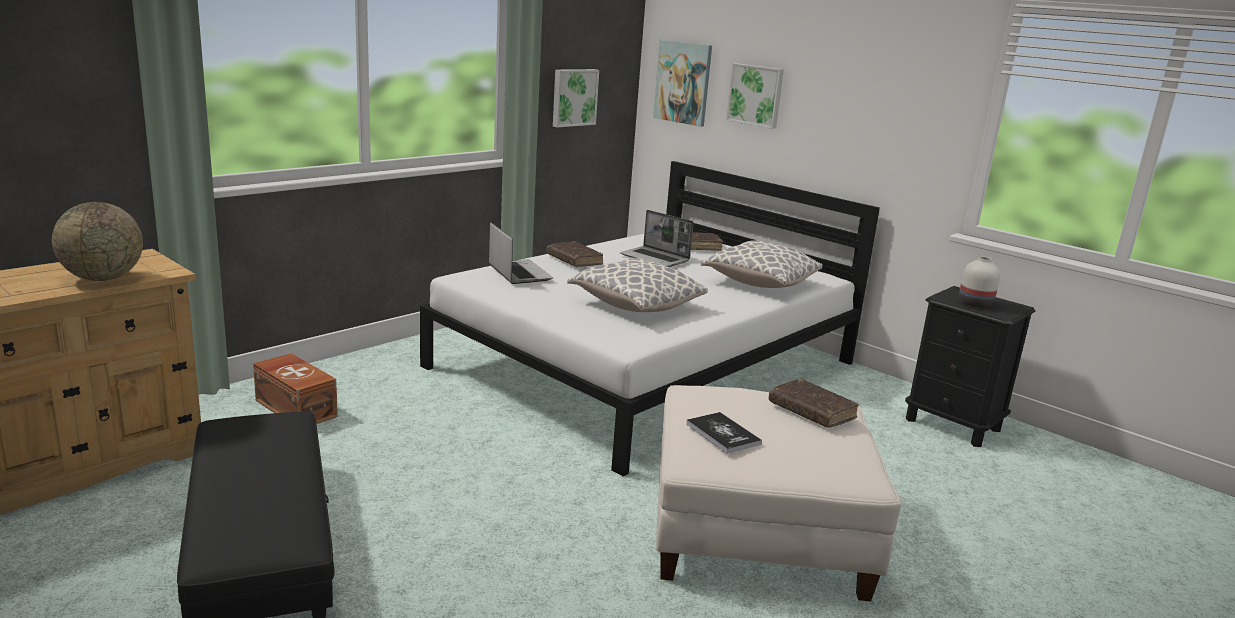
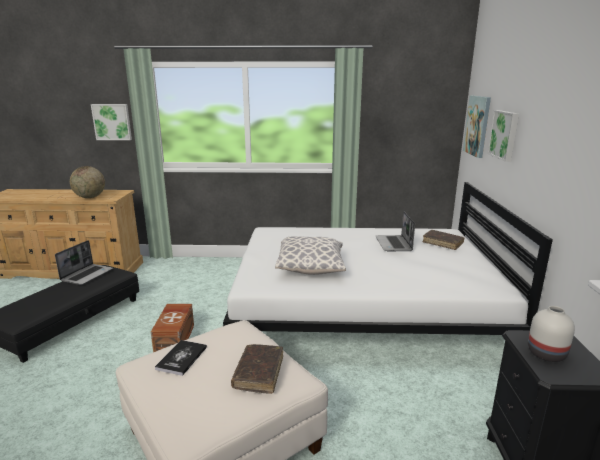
camera: 50 degrees right, 0 degrees up
brown storage box [253,353,338,424] -> brown storage box moved to [151,304,194,352]
laptop [489,222,553,284] -> laptop moved to [55,240,113,285]
brown book [547,241,603,267] -> none
picture [553,69,599,127] -> picture moved to [91,104,132,140]
pillow [701,240,822,288] -> none

